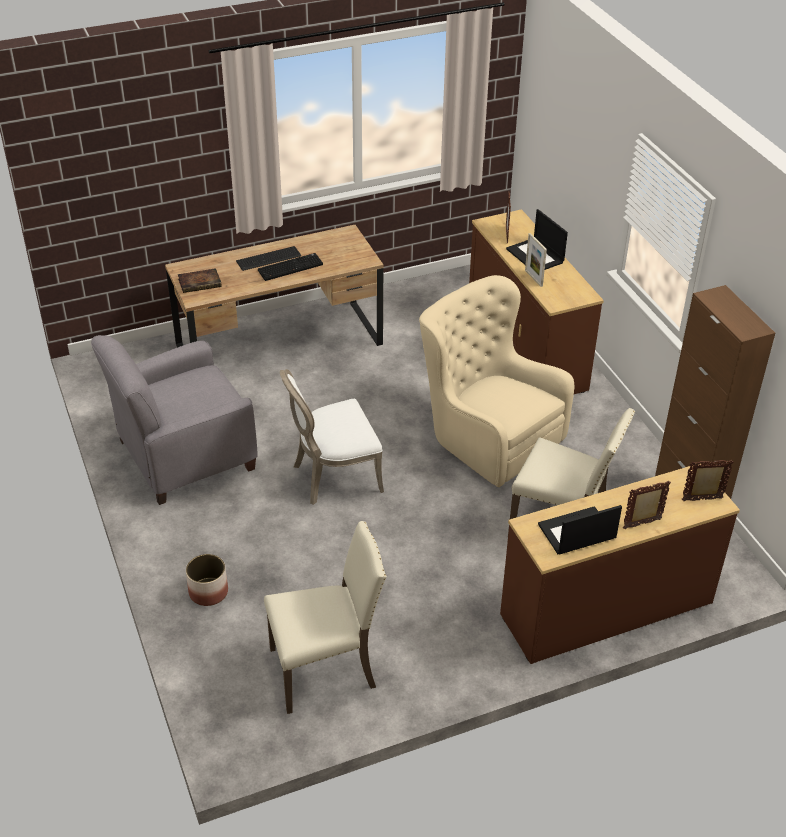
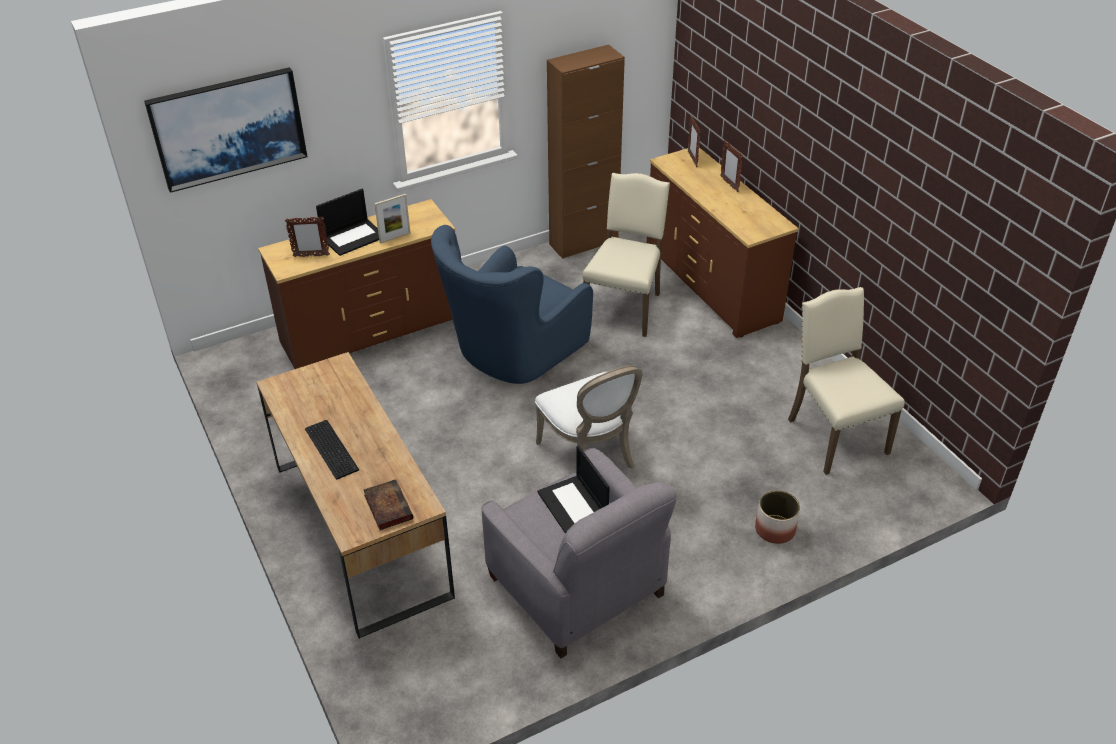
camera: 95 degrees left, 0 degrees up
keyboard [258,253,323,281] -> none
beige armchair [419,275,574,487] -> blue armchair [431,225,593,384]
laptop [538,505,622,554] -> laptop moved to [537,445,610,534]
none -> picture [144,67,307,193]

